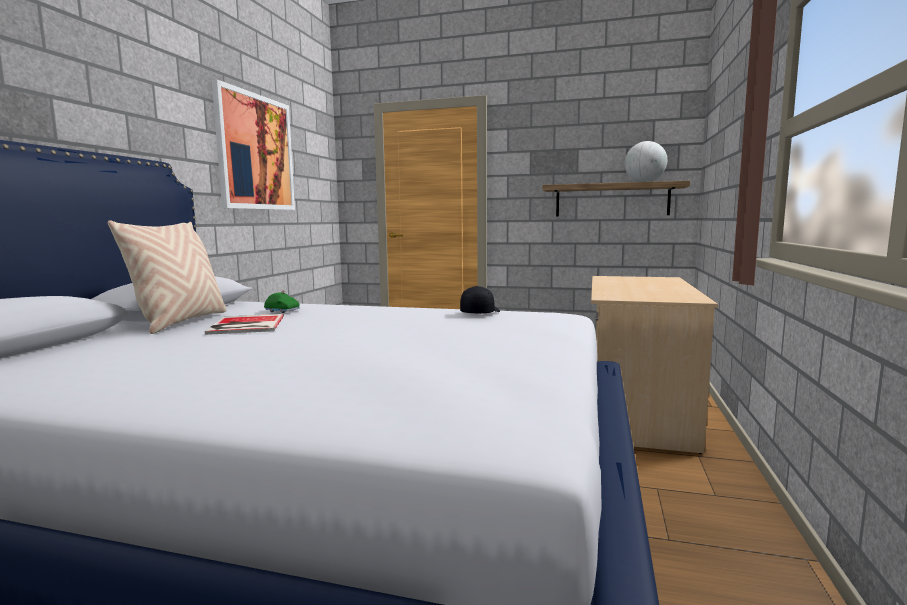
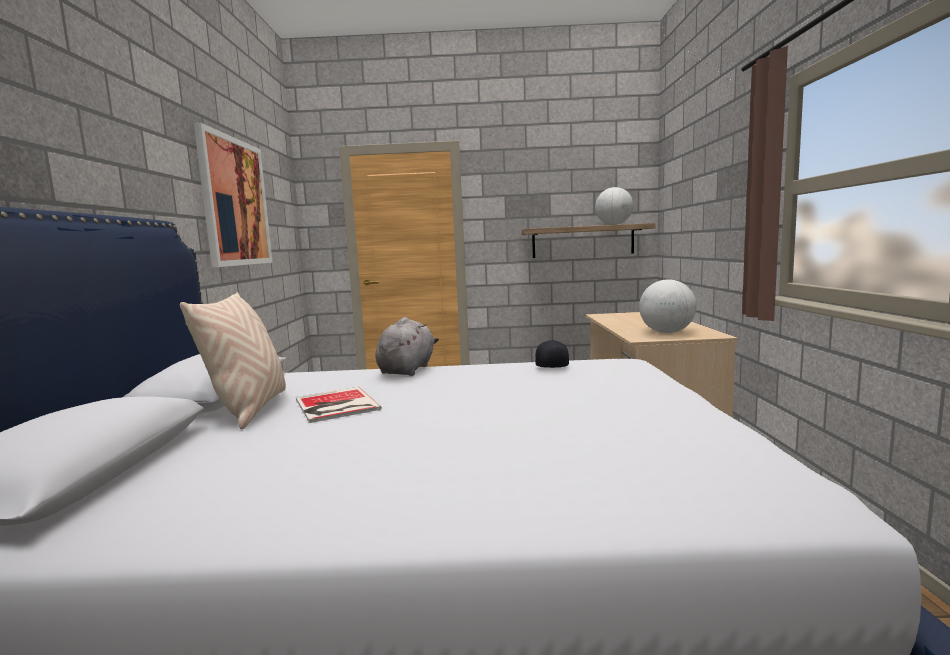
camera: 15 degrees left, 0 degrees up
green toy car [264,290,300,313] -> none
none -> grey plush toy [375,317,439,376]
none -> globe [639,279,697,333]

